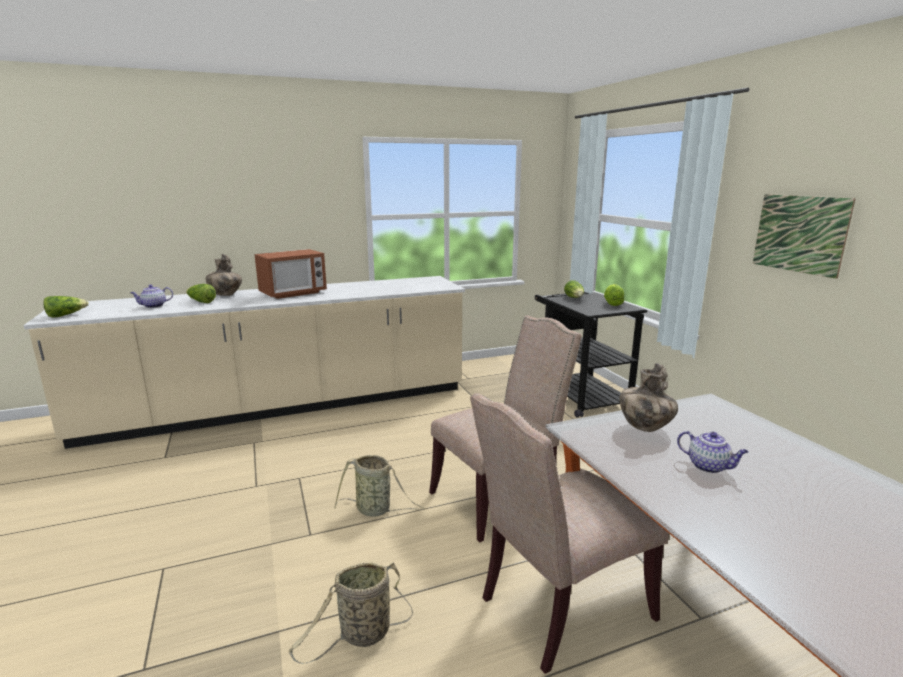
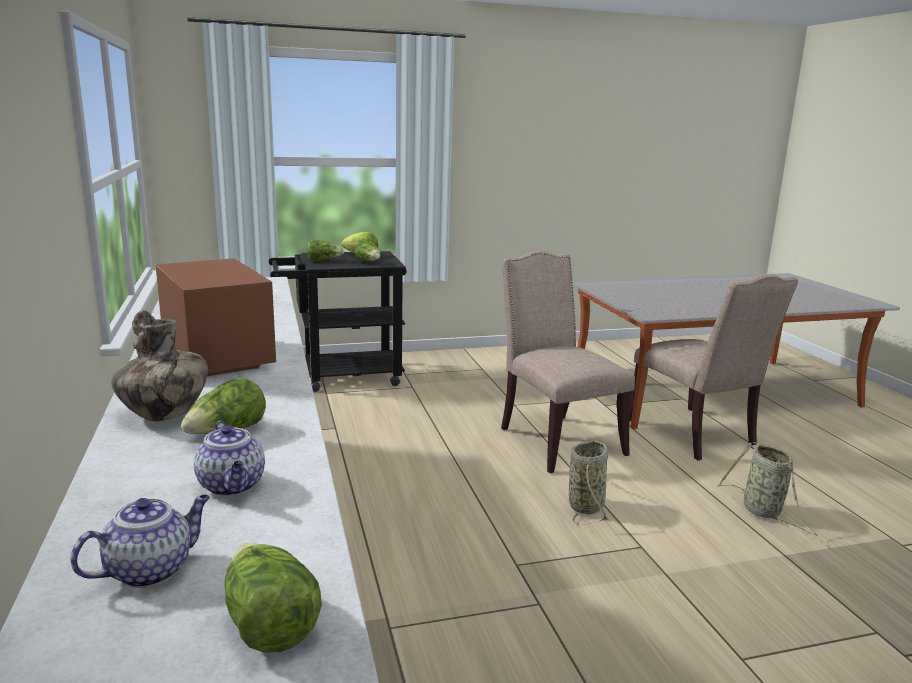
camera: 85 degrees left, 0 degrees up
vase [619,363,678,432] -> none
teapot [677,431,749,473] -> teapot moved to [71,495,210,588]
picture [753,194,856,279] -> none
none -> lettuce [355,240,381,262]

